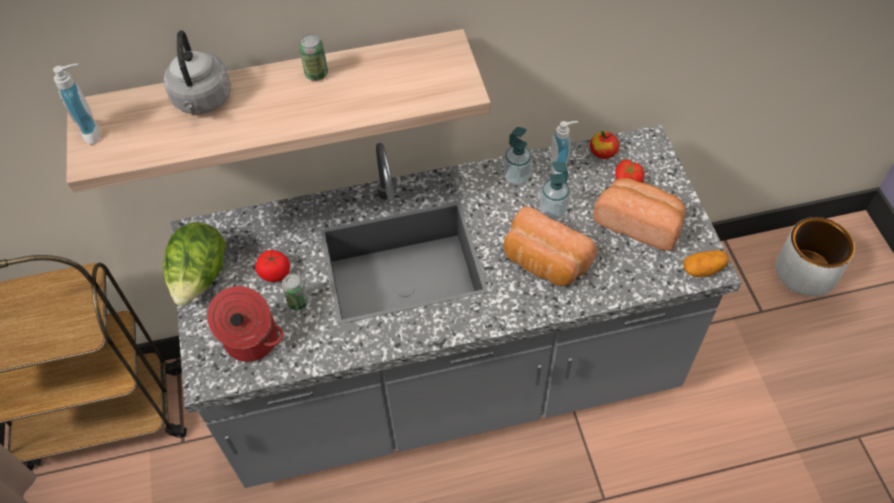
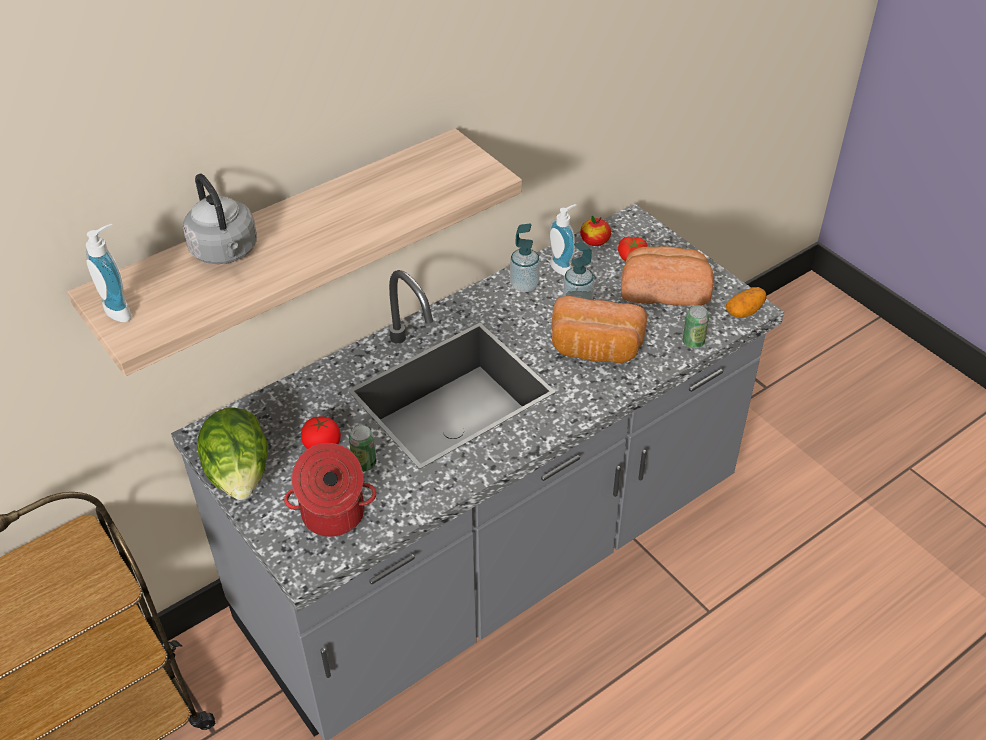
camera: 25 degrees left, 10 degrees down
can [299,34,328,81] -> can moved to [683,305,709,348]
white planter [776,217,855,297] -> none

